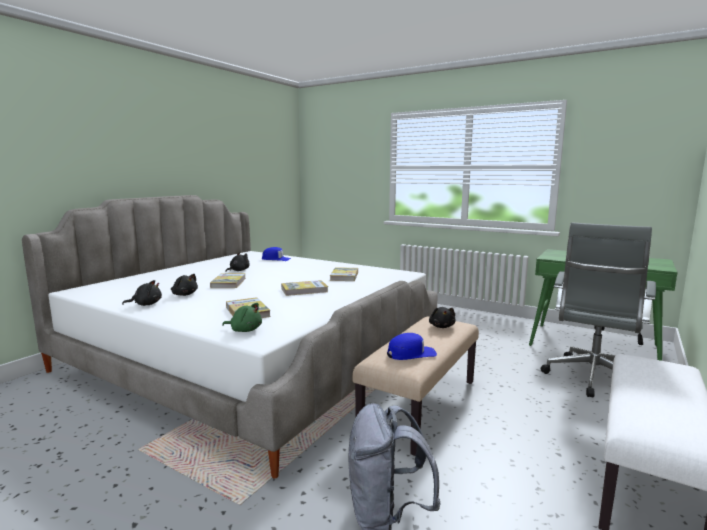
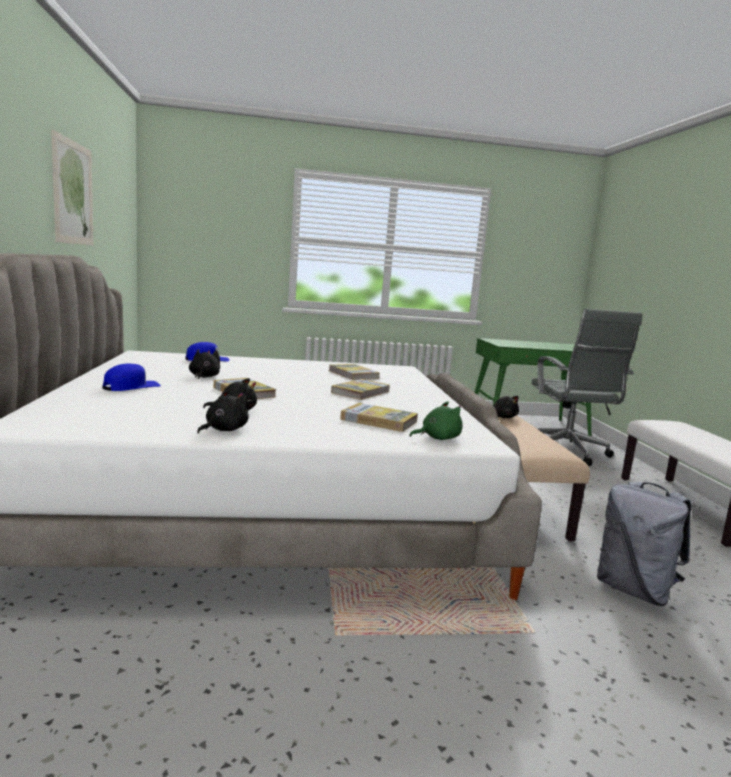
camera: 40 degrees left, 0 degrees up
blue cap [387,333,437,360] -> blue cap moved to [102,364,161,391]
none -> picture [51,130,94,245]

